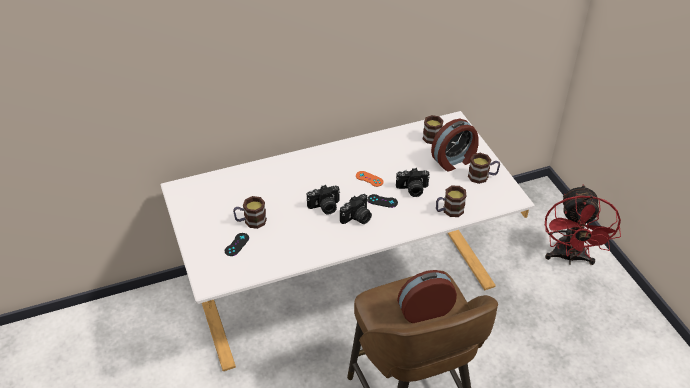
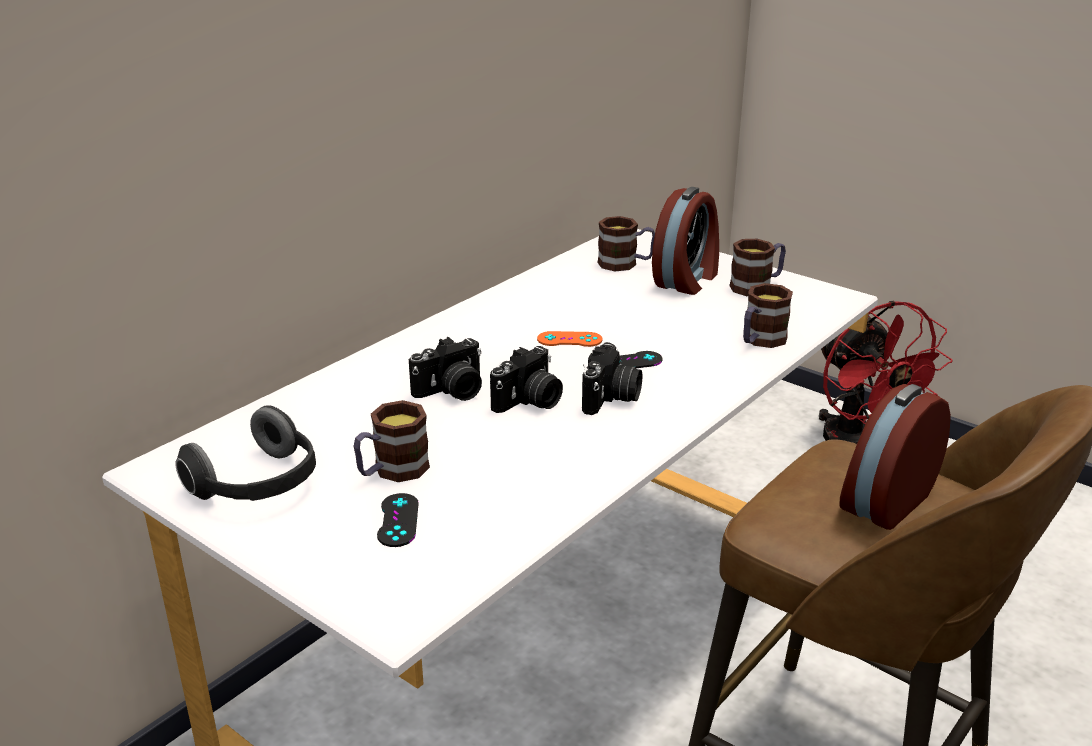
camera: 30 degrees left, 15 degrees down
camera [396,168,430,197] -> camera moved to [409,337,482,401]
none -> headphones [175,405,316,501]

